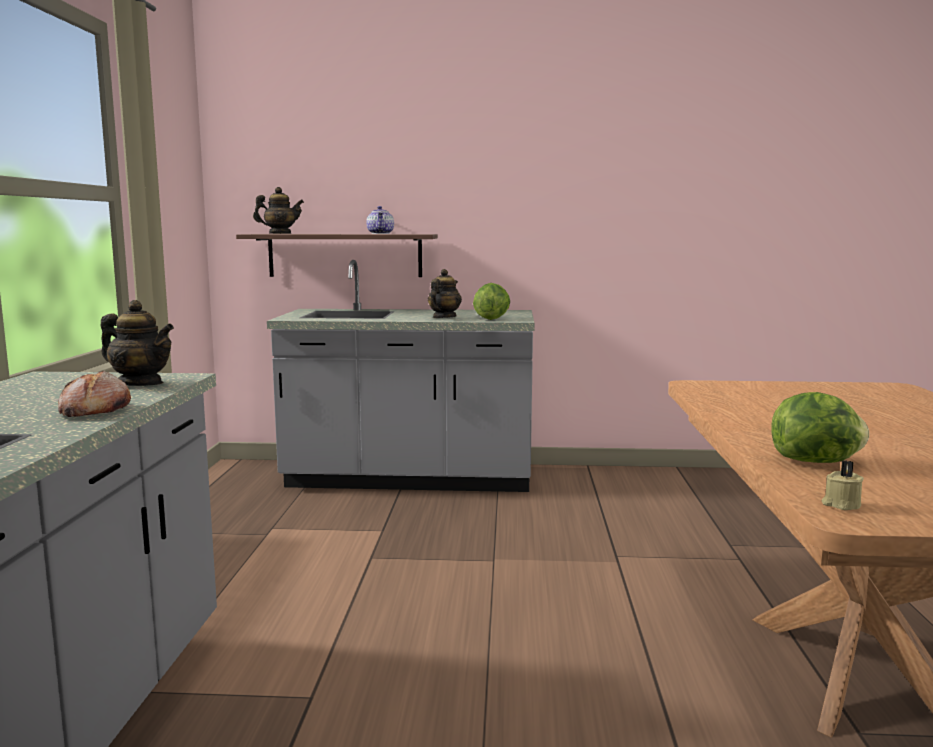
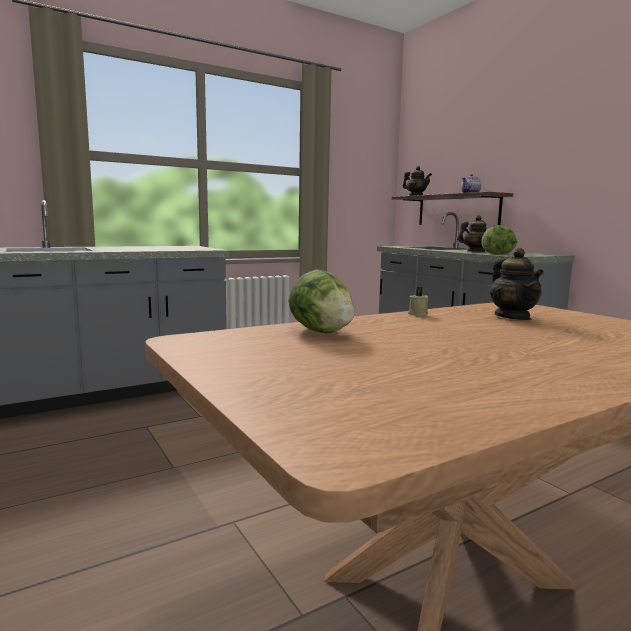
camera: 55 degrees right, 0 degrees up
bread [58,371,131,417] -> none
teapot [101,300,174,386] -> teapot moved to [490,248,544,320]
beige candle [822,460,864,510] -> beige candle moved to [408,287,428,315]

